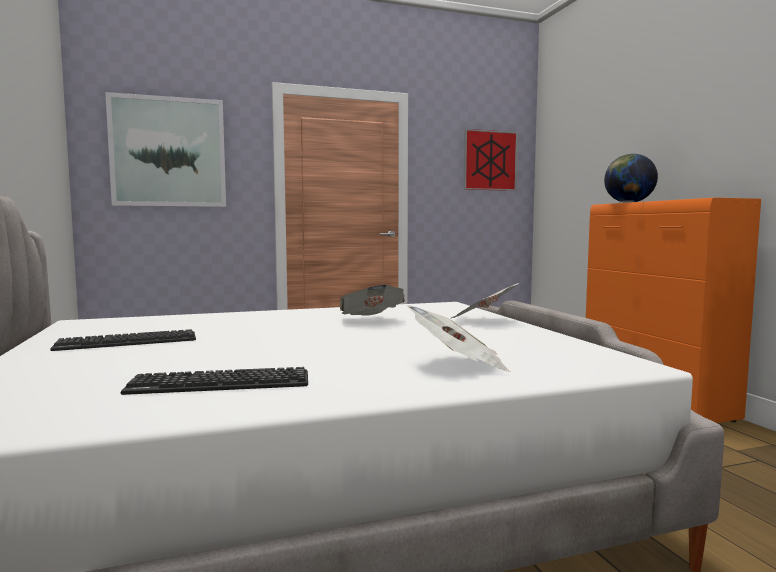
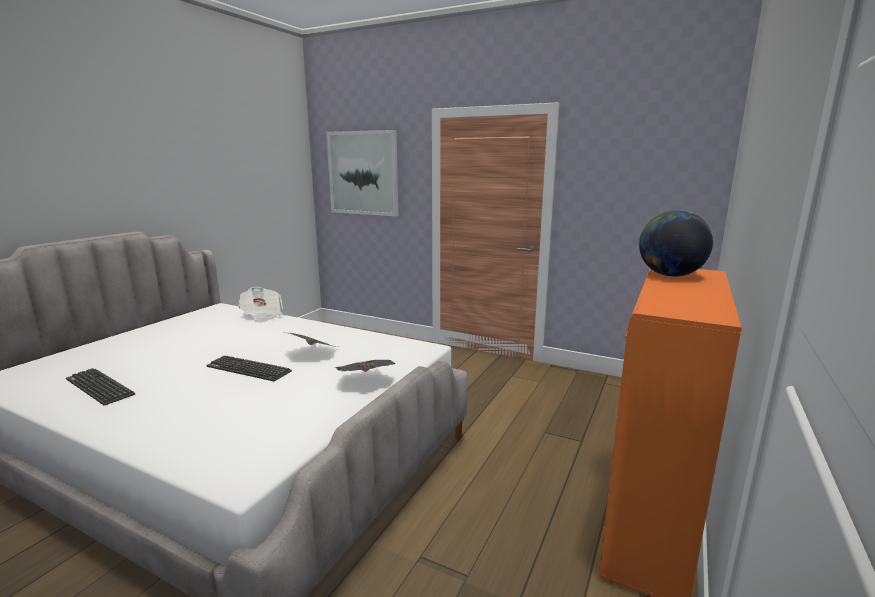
camera: 45 degrees right, 10 degrees up
keyboard [50,329,196,351] -> keyboard moved to [207,355,292,381]
newspaper [407,305,510,372] -> newspaper moved to [238,287,283,323]
picture [463,129,518,191] -> none

